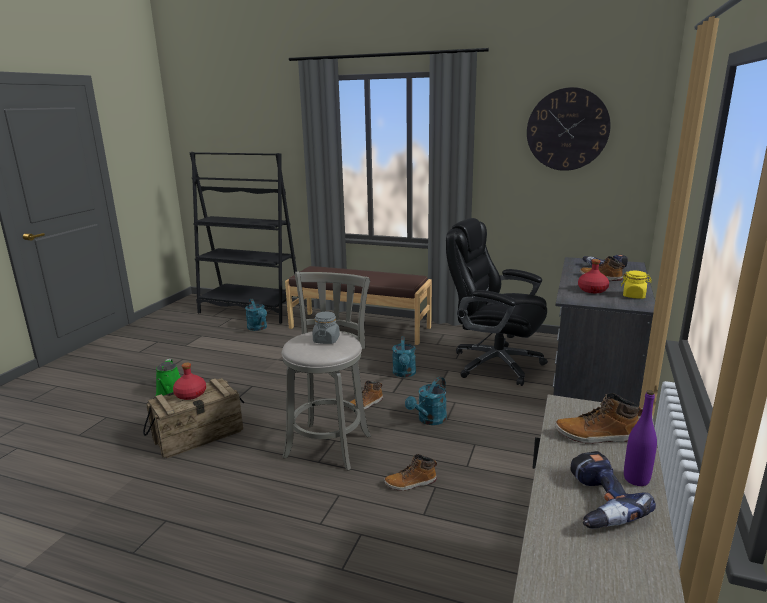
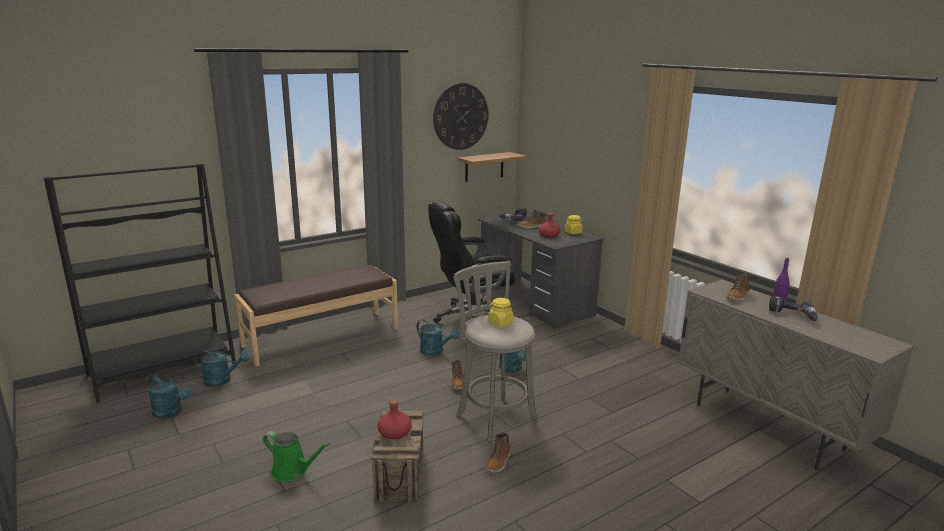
camera: 55 degrees left, 0 degrees up
grey jar [313,312,340,344] -> yellow jar [488,298,514,327]
boot [384,454,437,491] -> boot moved to [486,433,511,473]
none -> turquoise watering can [148,374,191,419]
none -> shelf [458,152,527,182]

